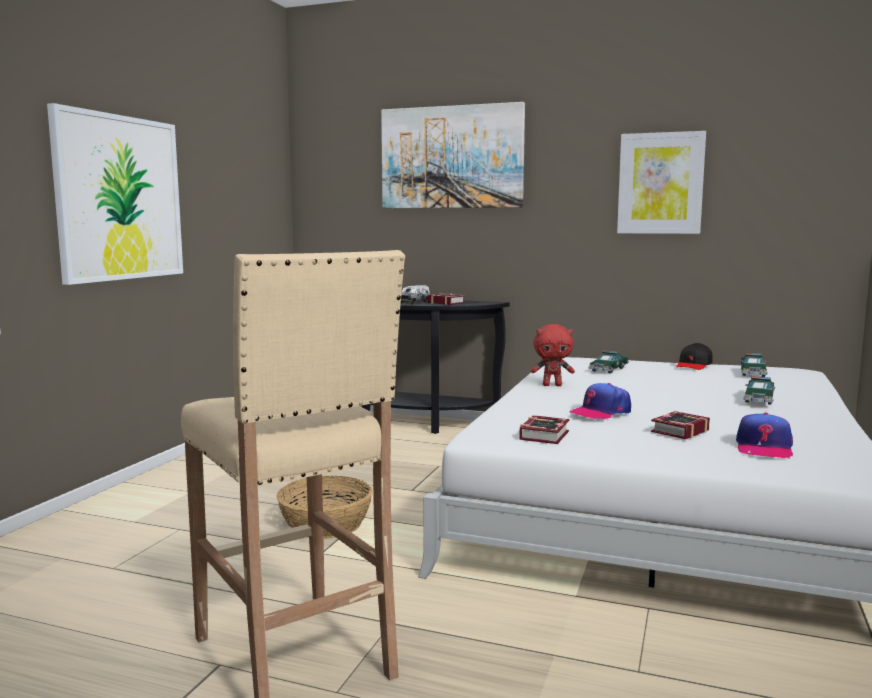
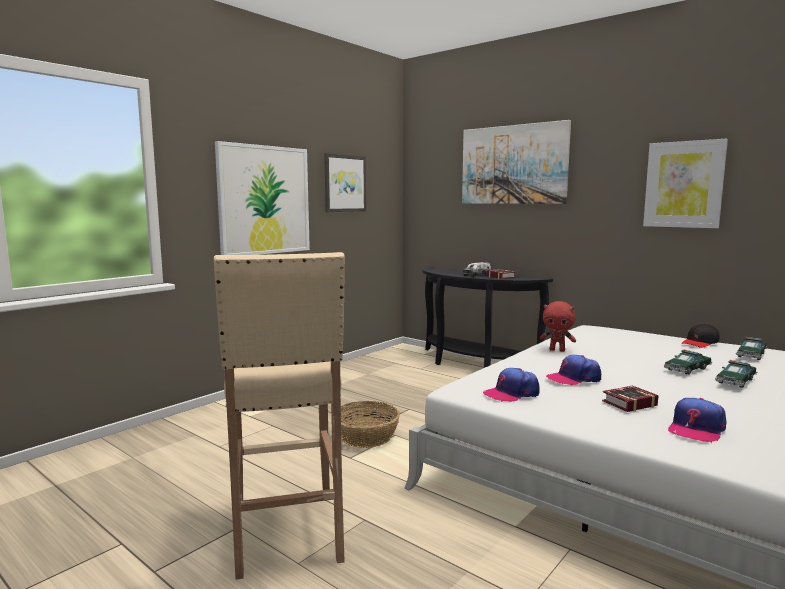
camera: 20 degrees right, 0 degrees up
book [519,415,569,444] -> cap [483,368,540,402]
toy car [589,350,629,373] -> toy car moved to [664,349,712,375]
none -> picture [324,153,366,212]

